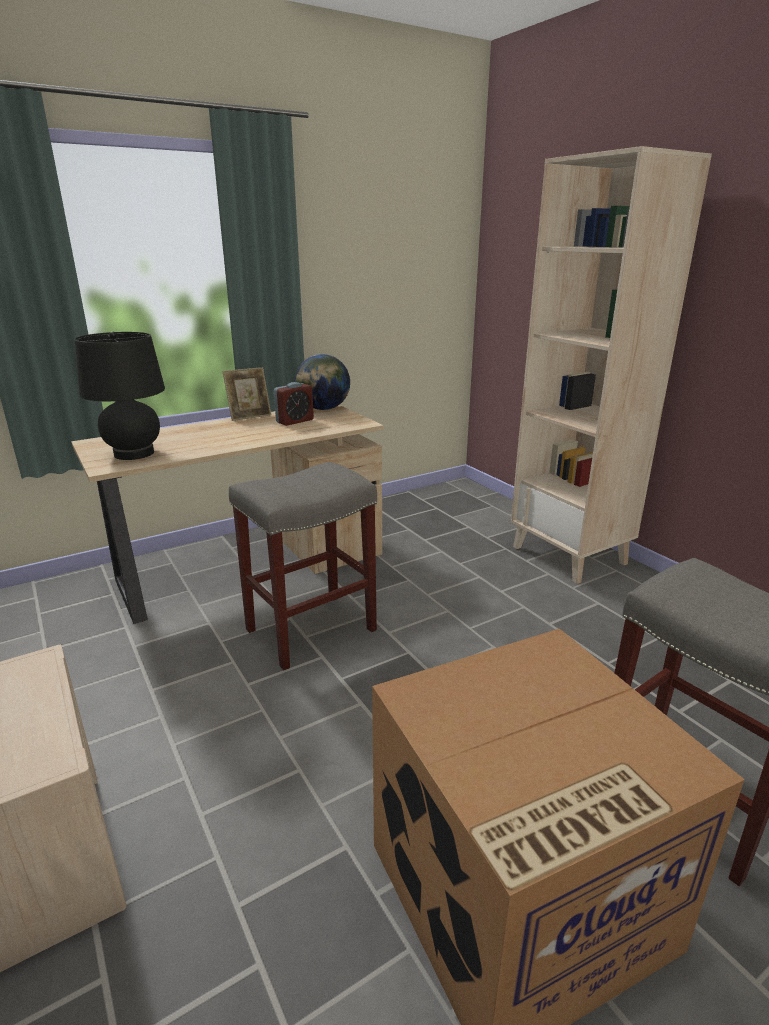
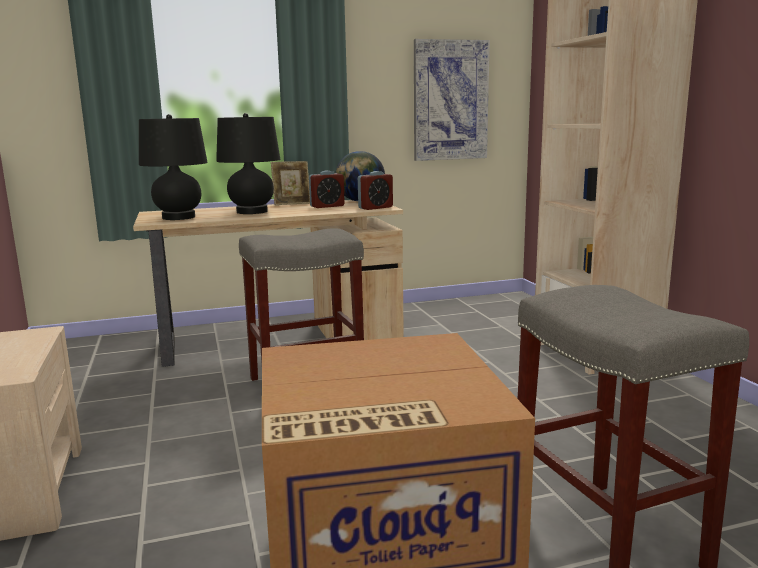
camera: 15 degrees right, 10 degrees down
none -> black table lamp [216,113,280,214]
none -> alarm clock [358,171,393,210]
none -> picture [414,39,490,161]

